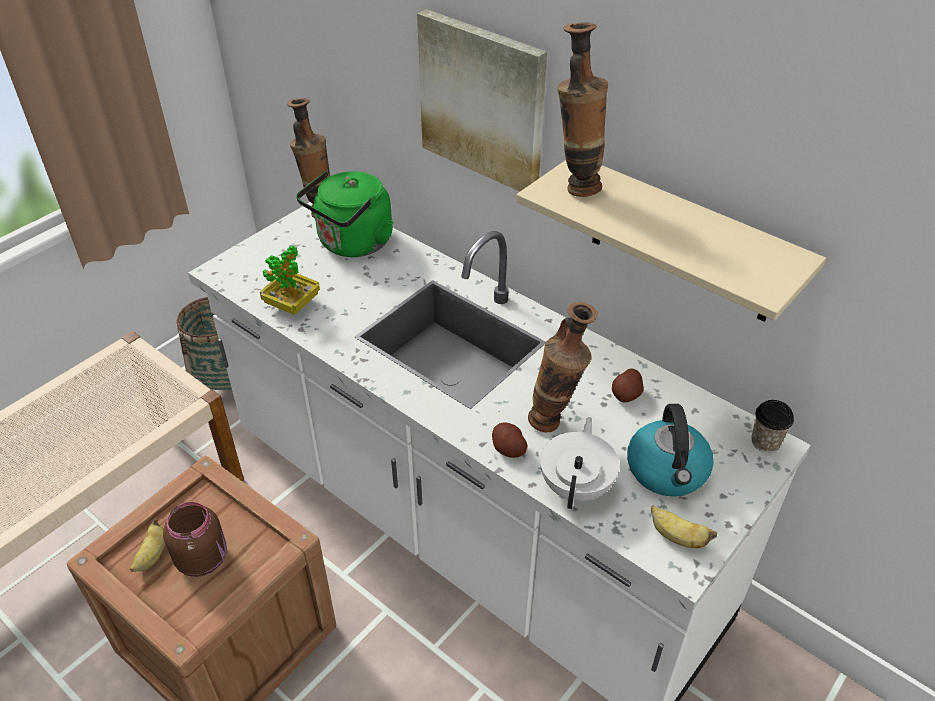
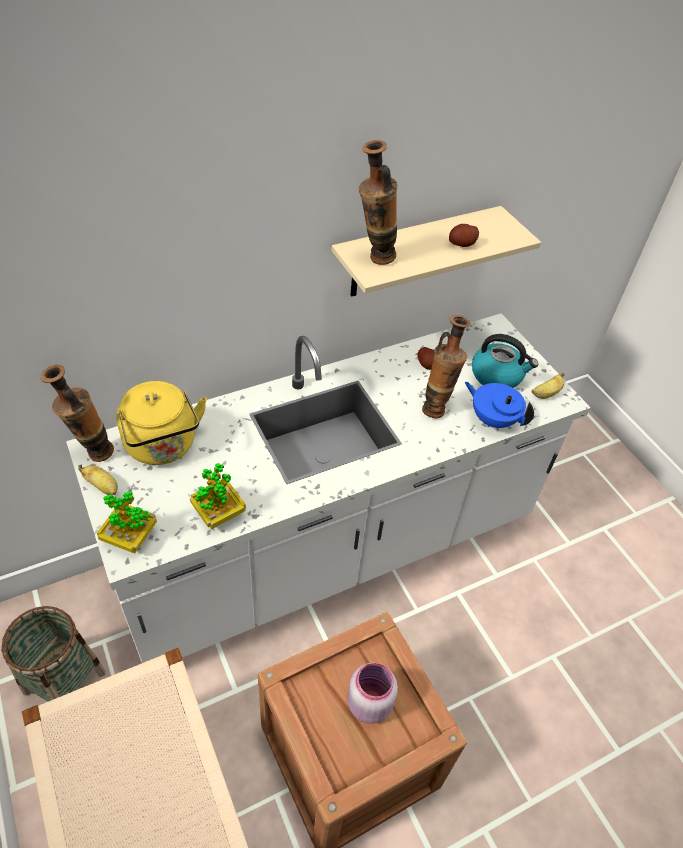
camera: 70 degrees left, 5 degrees up
banana [130,519,165,572] -> banana moved to [78,464,118,495]
brown jar [163,502,227,577] -> pink jar [347,663,398,724]
green kettle [296,171,393,257] -> yellow kettle [117,381,207,465]
picture [417,9,547,192] -> none
potato [492,422,527,458] -> potato moved to [449,224,479,247]
white teapot [540,417,619,509] -> blue teapot [465,382,534,428]
cup [751,400,794,453] -> none
none -> potted plant [97,491,157,553]

